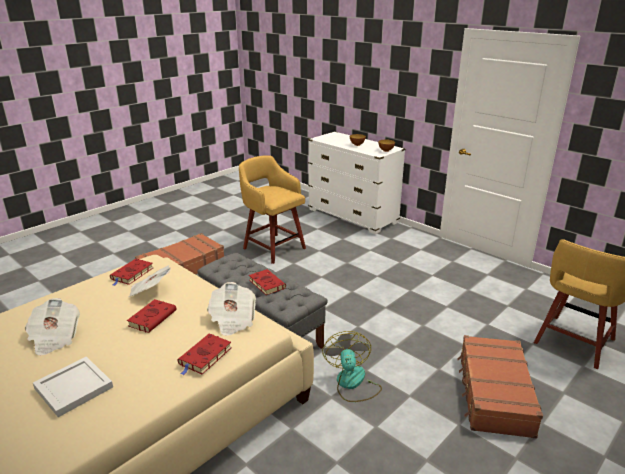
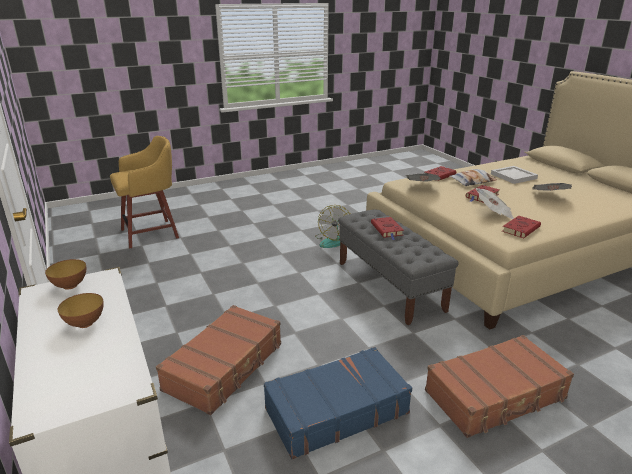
camera: 160 degrees left, 0 degrees up
yellow stool [239,155,306,264] -> blue suitcase [264,347,412,459]
brown suitcase [457,335,543,439] -> brown suitcase moved to [156,305,281,415]
none -> pillow [449,169,497,186]

